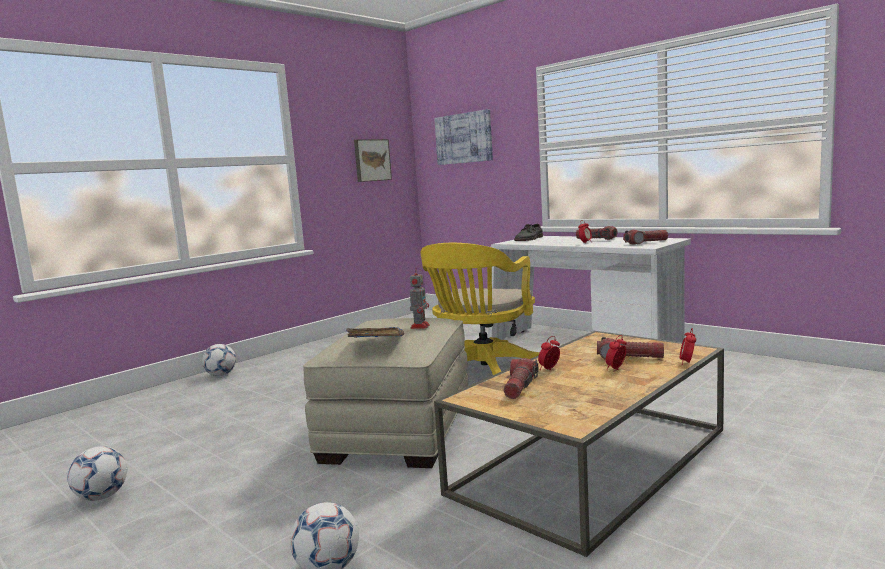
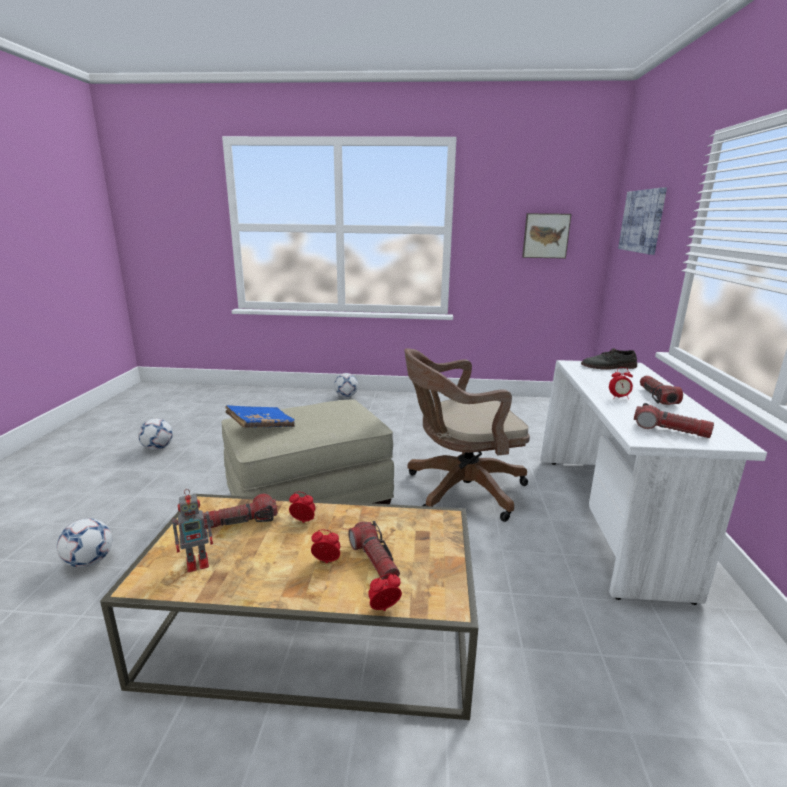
camera: 50 degrees right, 10 degrees up
toy robot [410,268,430,329] -> toy robot moved to [172,489,214,573]
yellow office chair [421,243,540,375] -> brown office chair [404,348,530,522]

